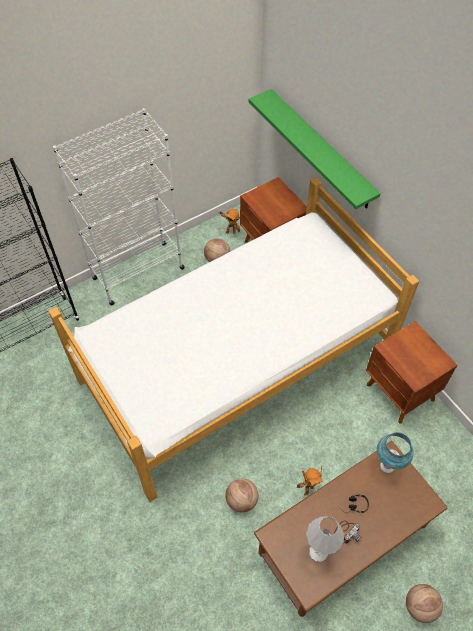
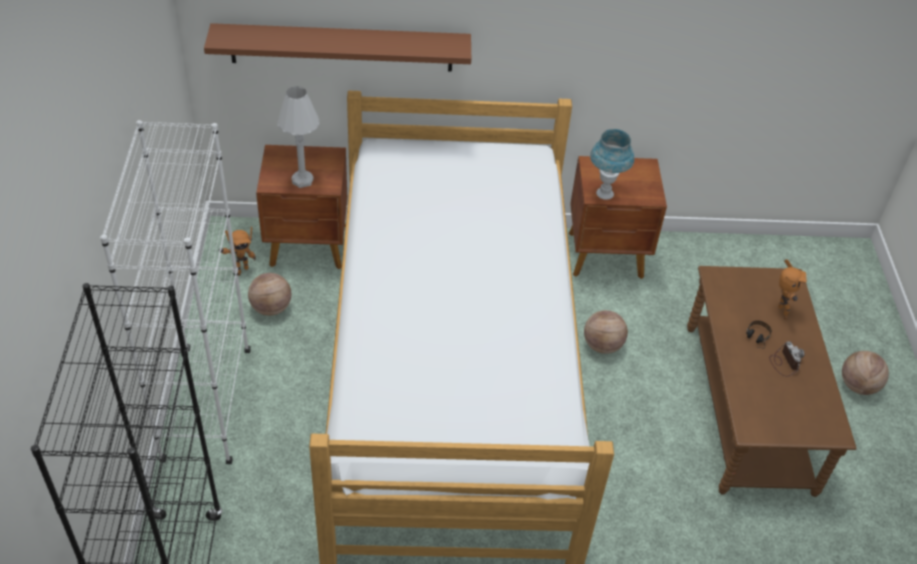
camera: 60 degrees left, 10 degrees down
basketball [225,478,258,513] -> basketball moved to [584,310,628,354]
green shelf [249,89,381,209] -> brown shelf [204,23,471,72]
toy robot [297,465,323,495] -> toy robot moved to [778,259,807,320]
white table lamp [306,516,344,563] -> white table lamp moved to [277,86,319,188]
blue table lamp [376,432,413,473] -> blue table lamp moved to [590,129,634,200]

